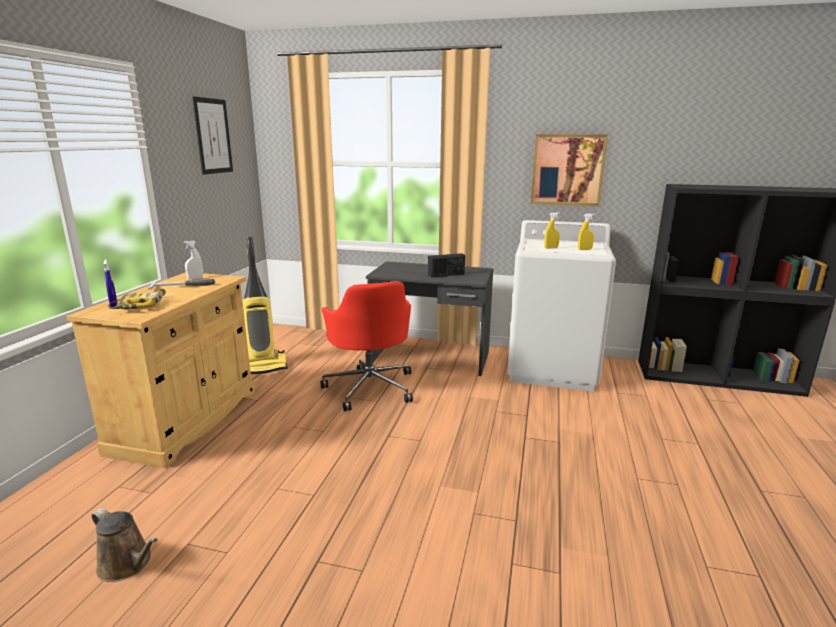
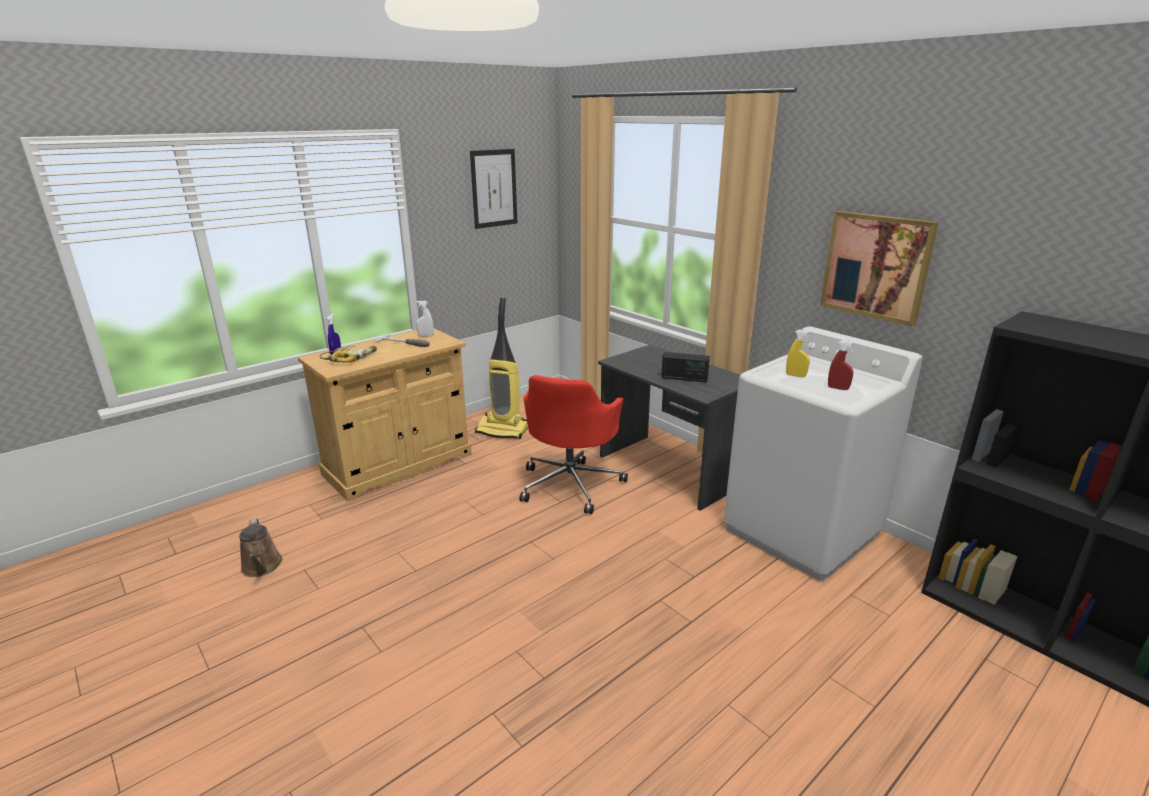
camera: 35 degrees right, 5 degrees up
yellow spray bottle [578,214,595,250] -> red spray bottle [828,340,856,390]

